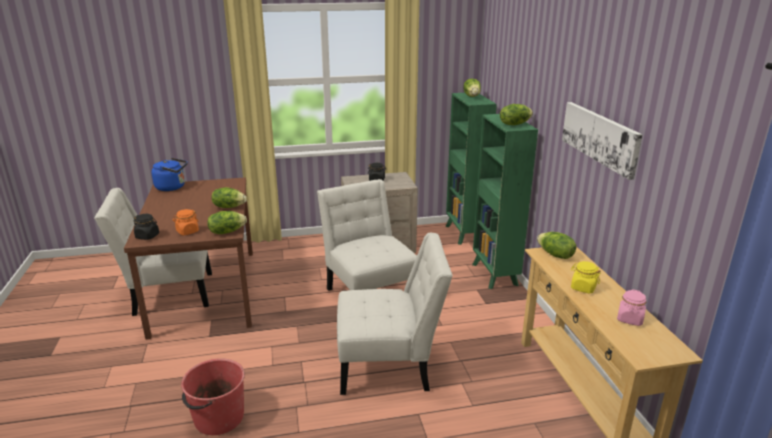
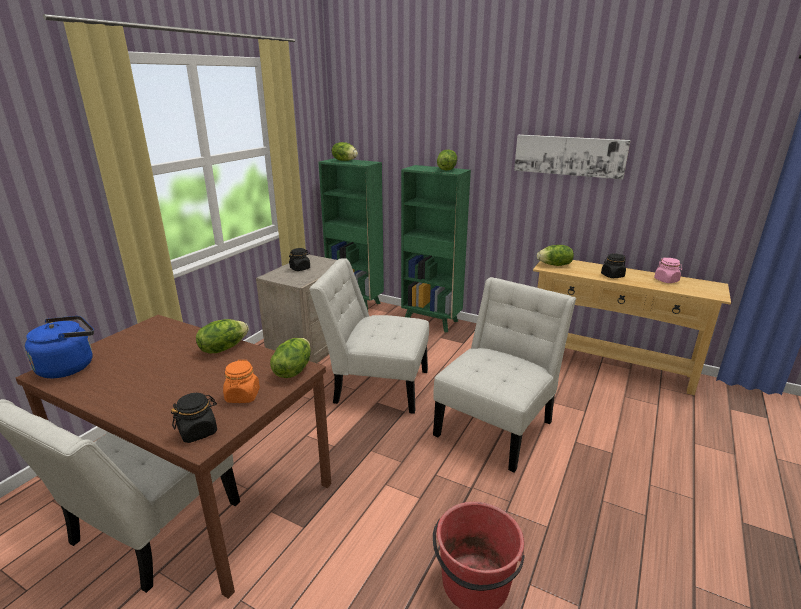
camera: 50 degrees left, 0 degrees up
yellow jar [571,261,601,293] -> black jar [601,253,626,278]

